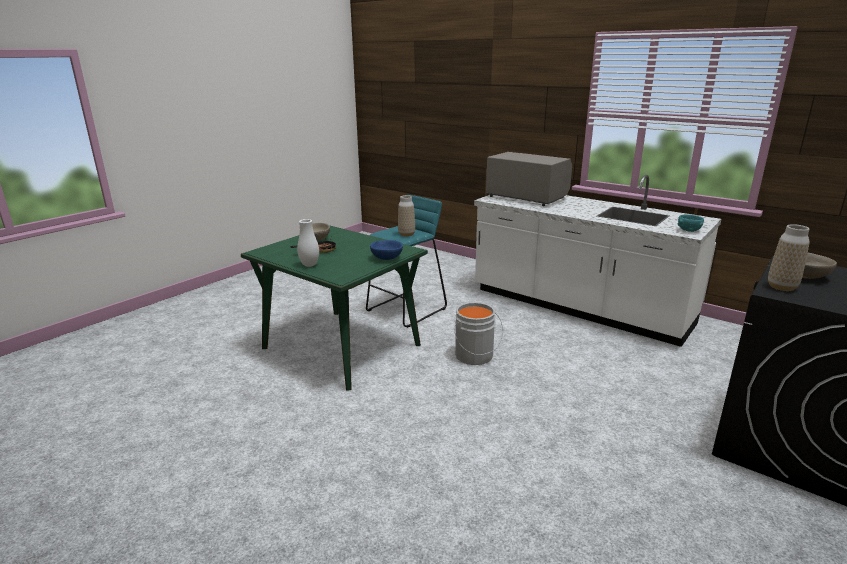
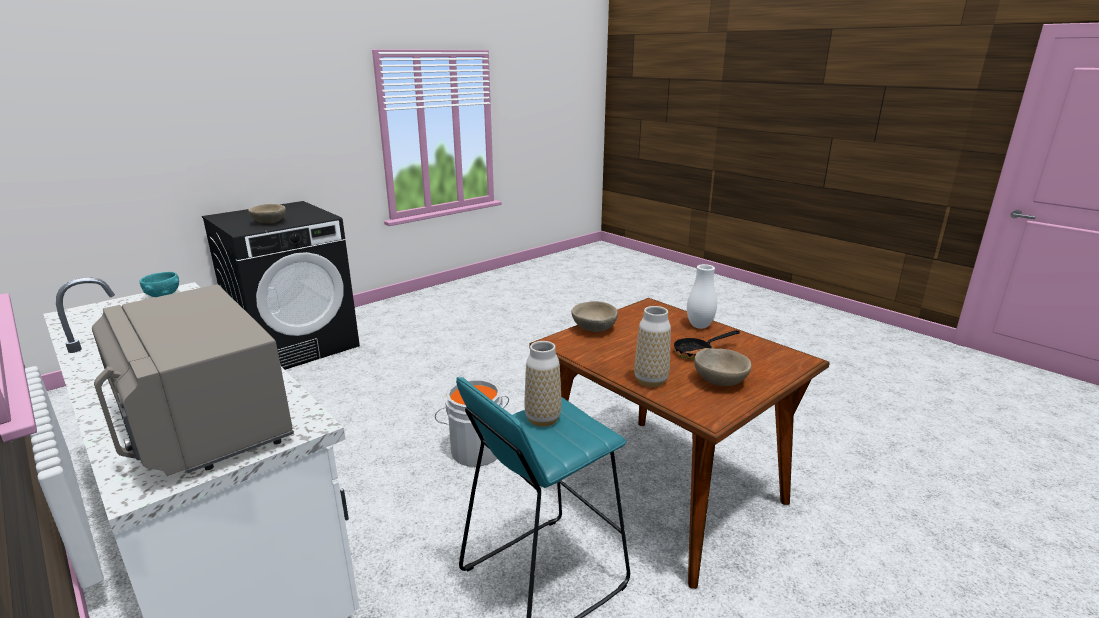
camera: 170 degrees left, 0 degrees up
green dining table [241,226,428,391] -> brown dining table [529,298,830,589]
blue bowl [370,240,403,260] -> beige bowl [571,301,618,332]
vase [768,224,810,291] -> vase moved to [634,306,671,387]

